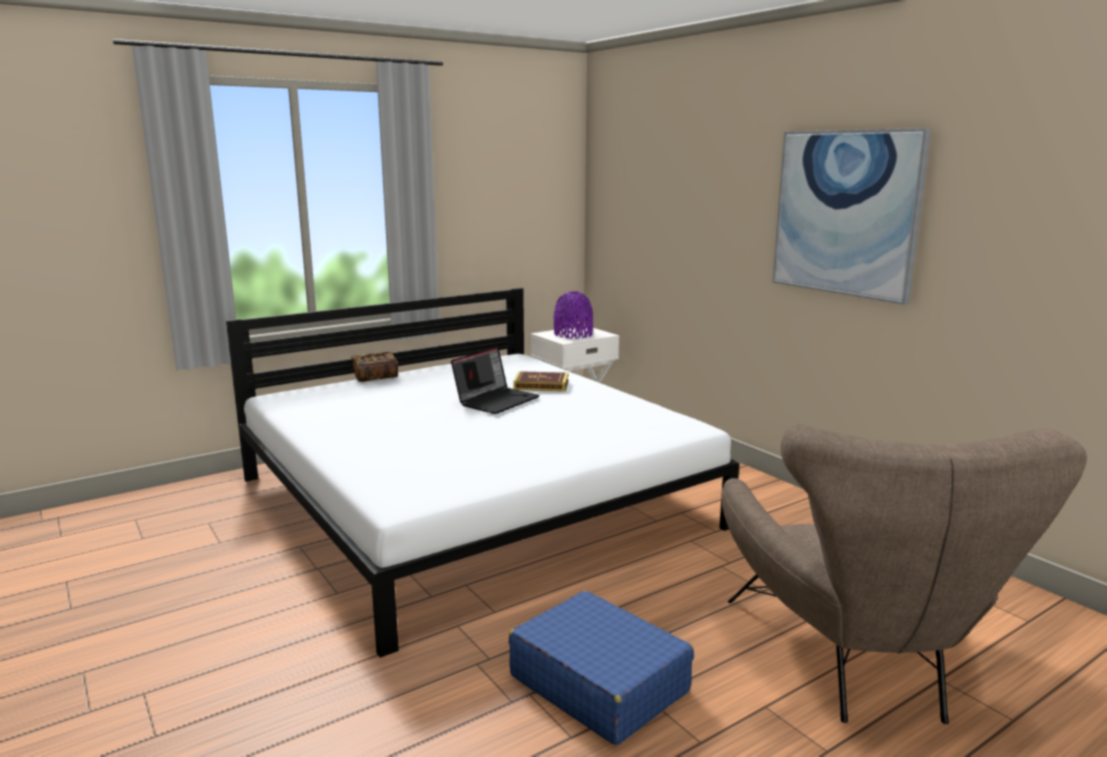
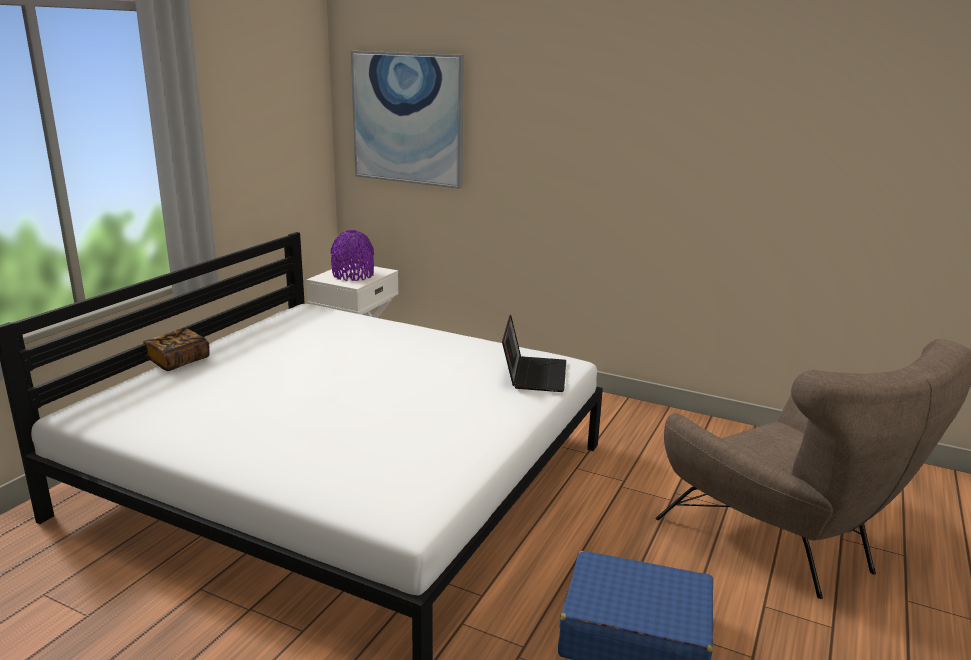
camera: 30 degrees left, 5 degrees up
laptop [451,347,540,414] -> laptop moved to [502,315,566,392]
book [513,371,569,391] -> none
picture [772,128,931,305] -> picture moved to [351,51,464,189]

